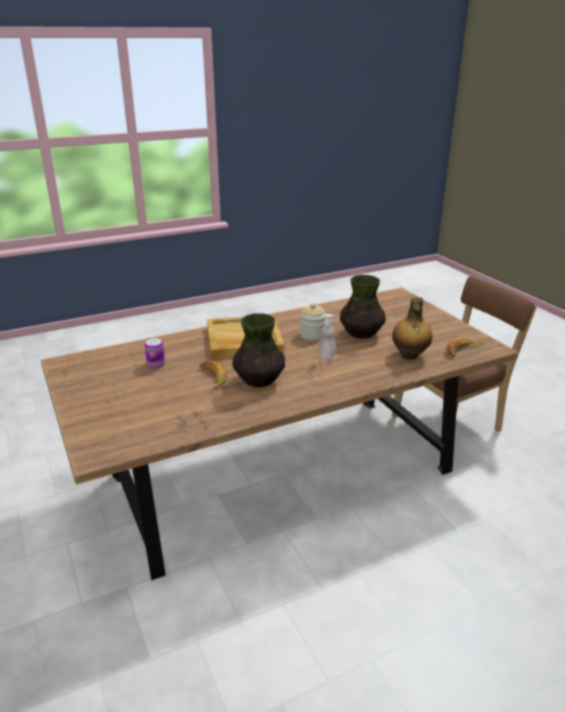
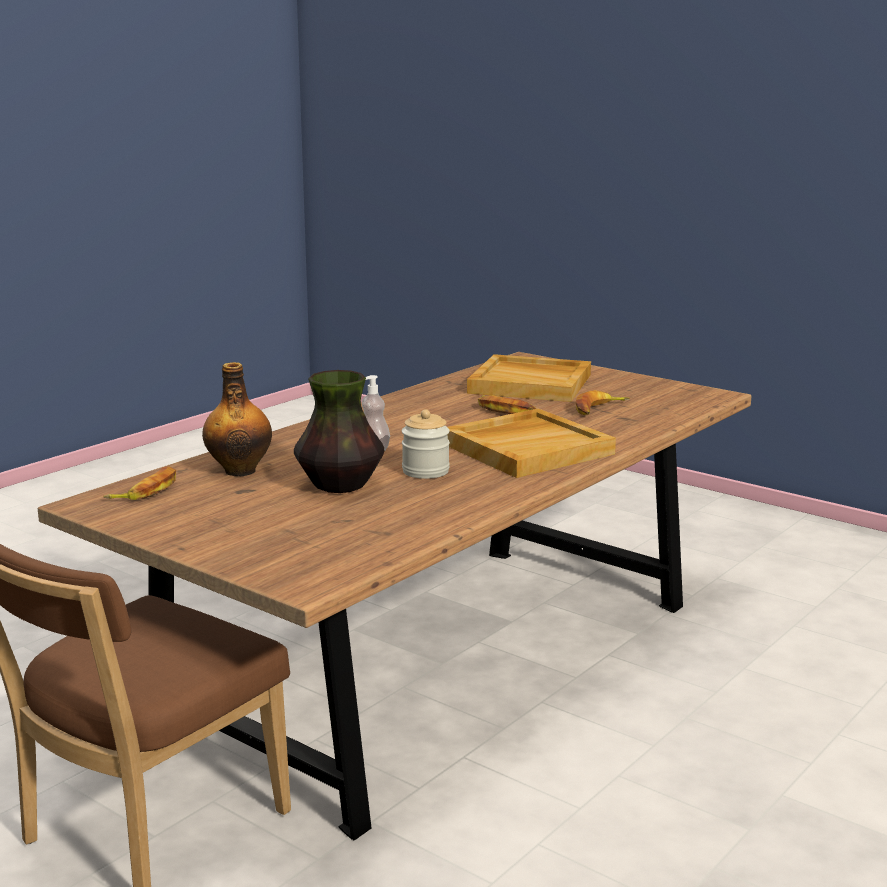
camera: 155 degrees right, 10 degrees down
can [144,338,165,368] -> banana [576,390,630,415]
vase [232,313,285,387] -> none
none -> beige tray [467,354,591,402]

